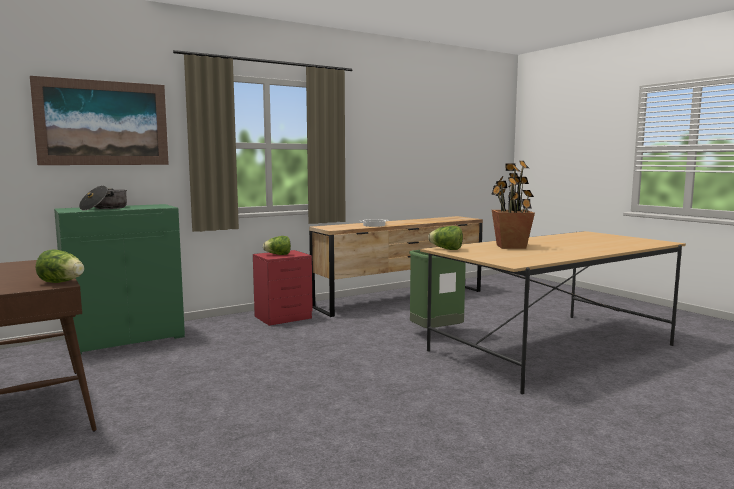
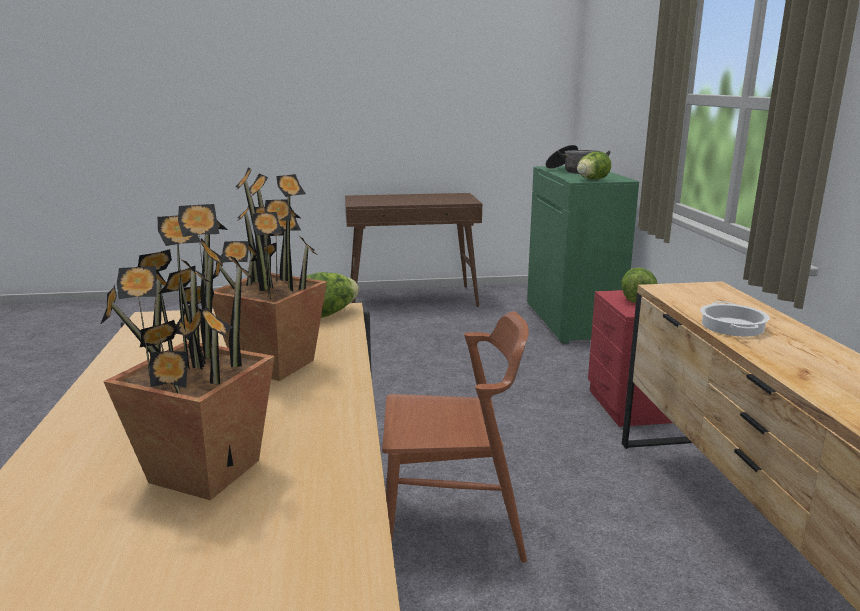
camera: 115 degrees right, 10 degrees up
picture [30,76,169,165] -> none
lettuce [35,250,84,283] -> lettuce moved to [577,152,611,180]
green trash can [409,250,466,328] -> brown chair [382,311,529,563]
none -> potted plant [100,204,275,500]

